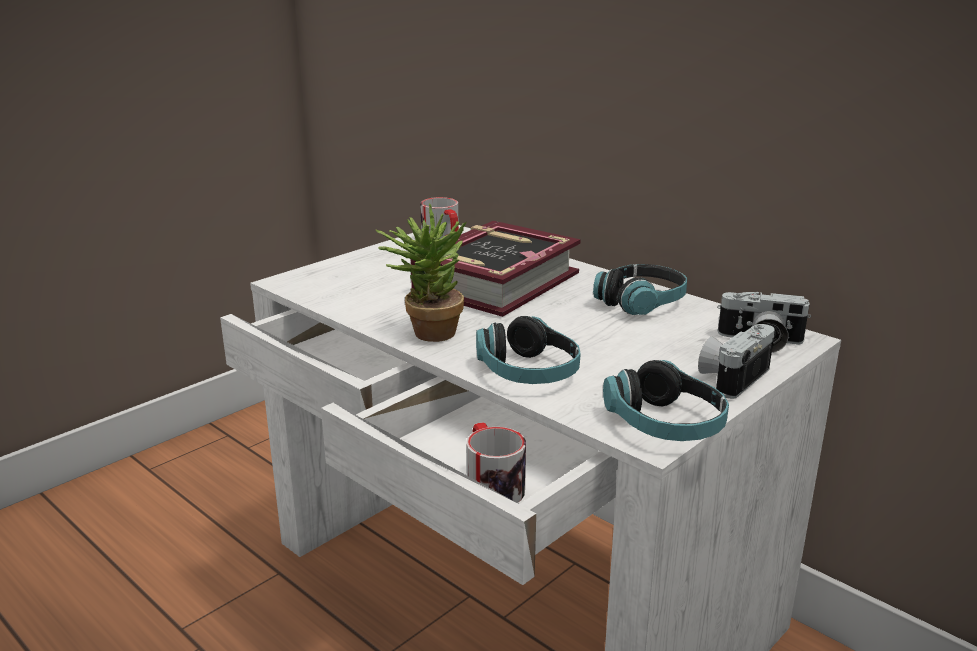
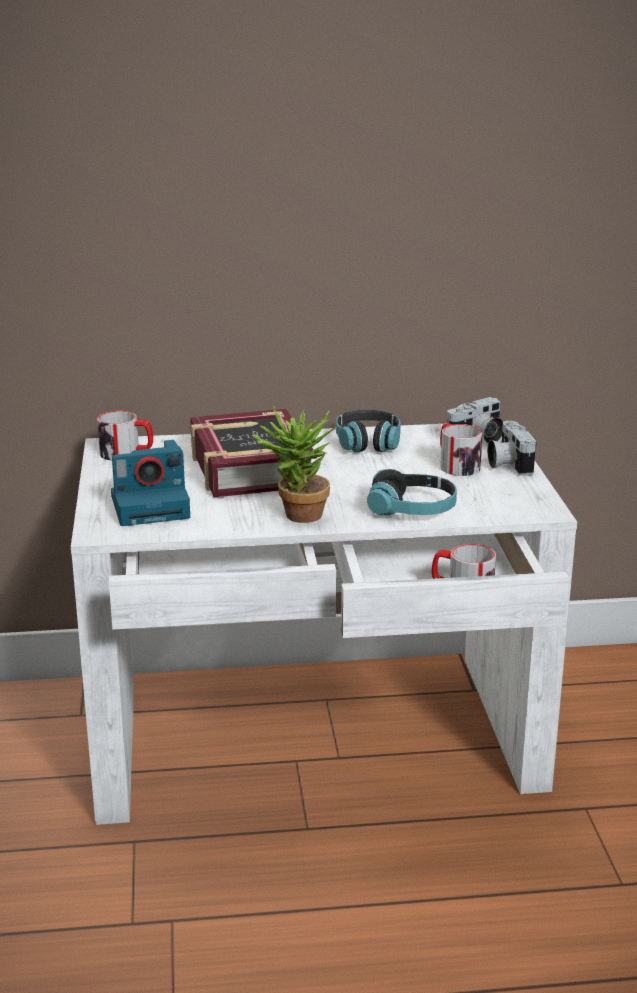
camera: 50 degrees left, 0 degrees up
headphones [603,360,729,441] -> none
none -> camera [111,440,190,526]
none -> mug [440,423,482,476]

